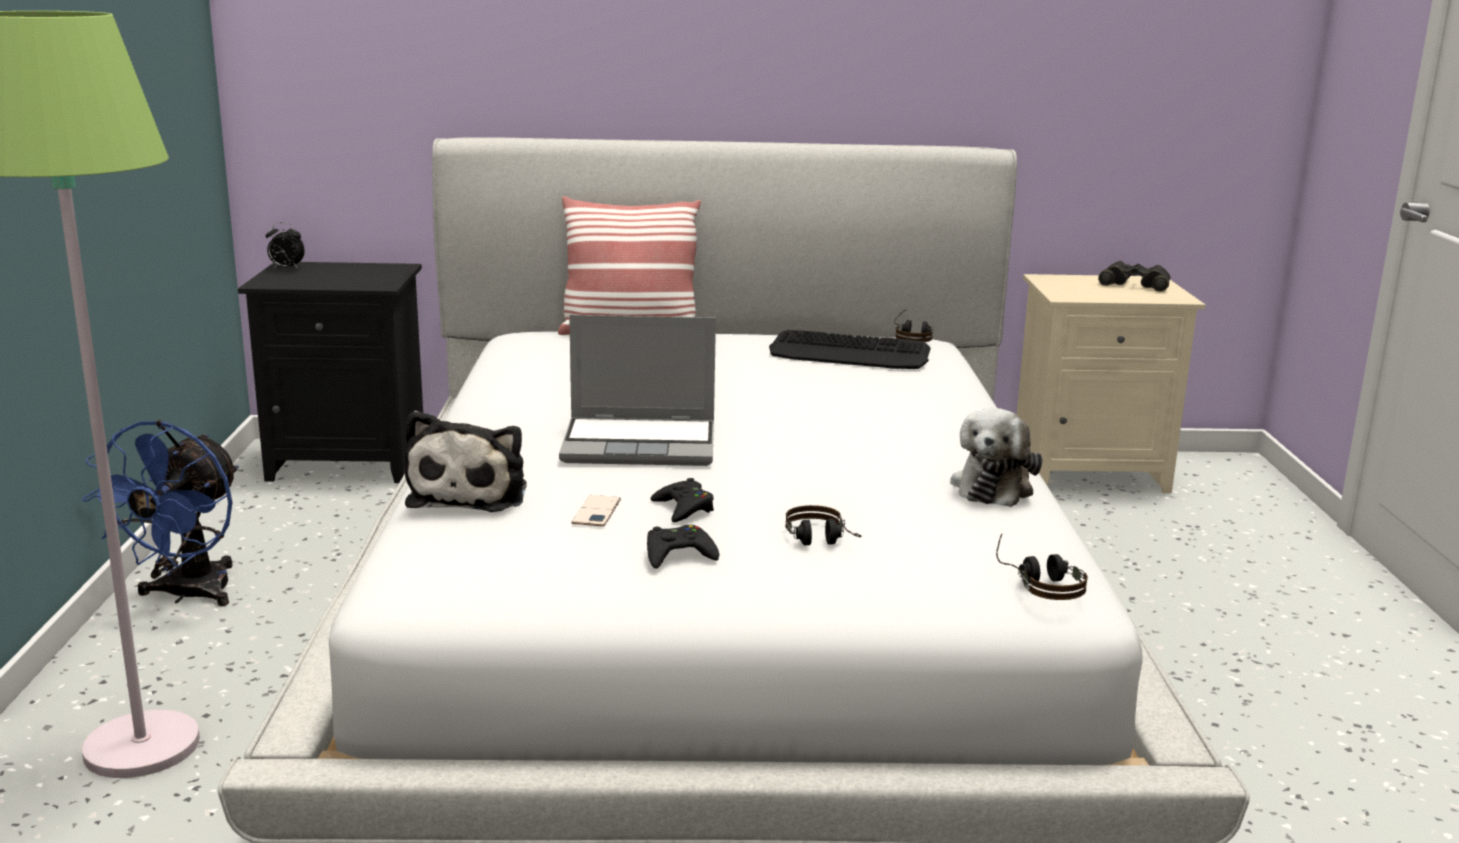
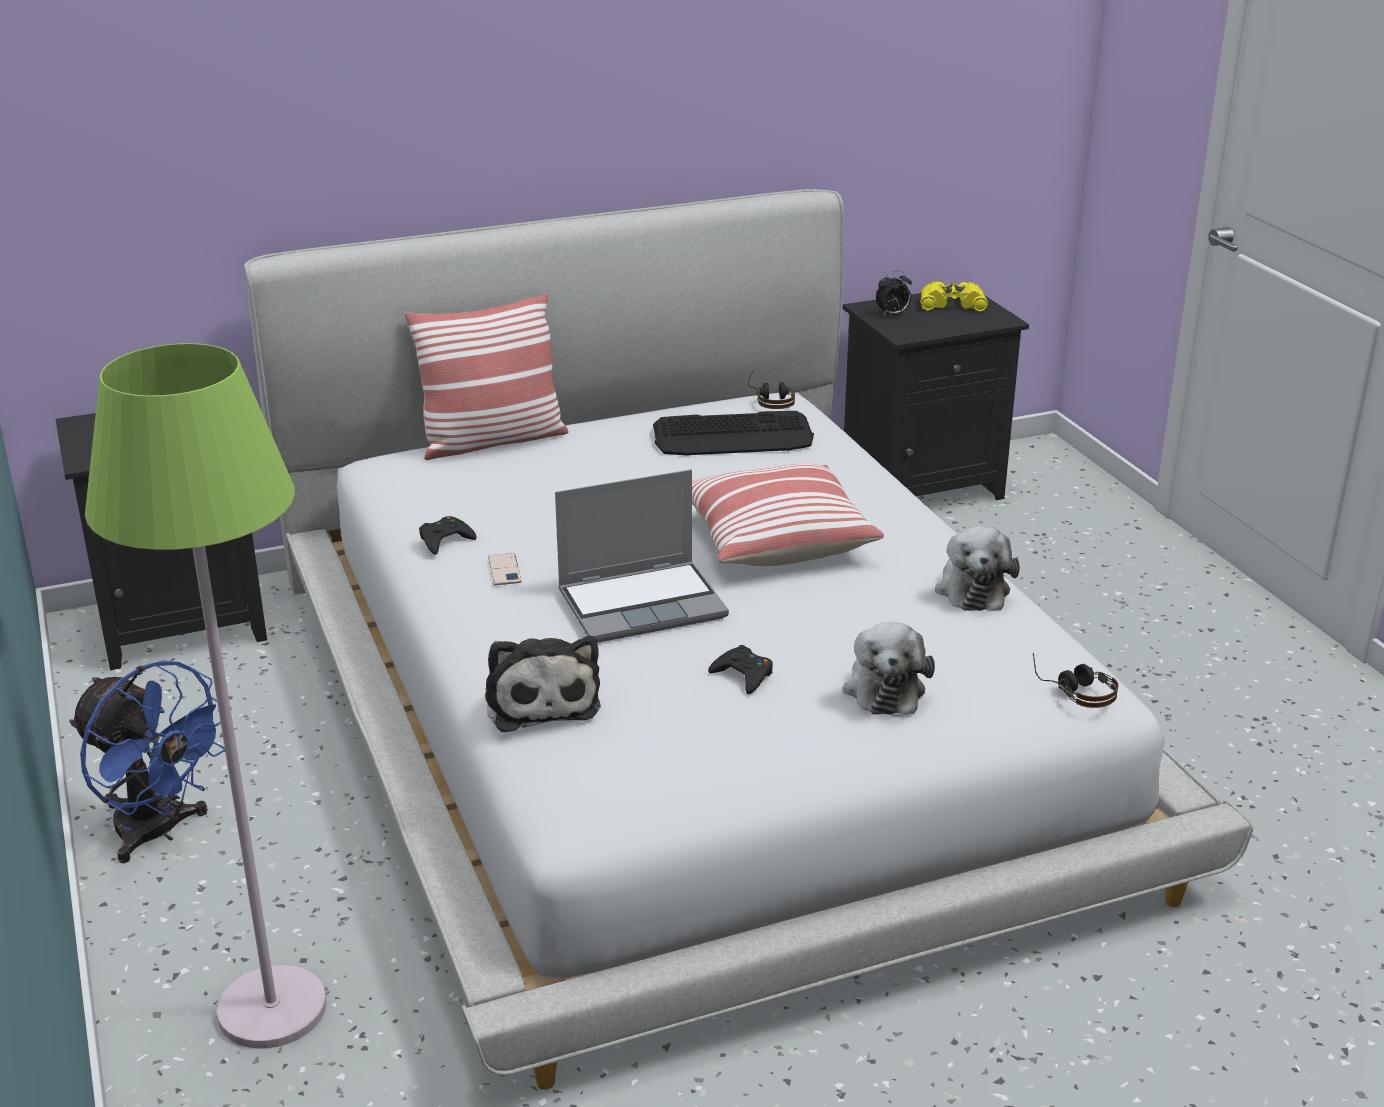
camera: 20 degrees left, 10 degrees up
blue fan [82,420,239,606] -> blue fan turned 45 degrees counterclockwise [69,660,231,863]
alarm clock [266,222,305,269] -> alarm clock moved to [876,271,912,316]
phone [572,495,621,526] -> phone moved to [488,553,522,585]
black game controller [647,525,719,569] -> black game controller moved to [419,516,477,555]
headphones [785,505,862,545] -> plush toy [843,622,935,715]
beige nightstand [1017,274,1205,493] -> black nightstand [843,290,1029,500]
black binoculars [1098,261,1170,292] -> yellow binoculars [920,281,988,312]
none -> pillow [692,463,884,566]

